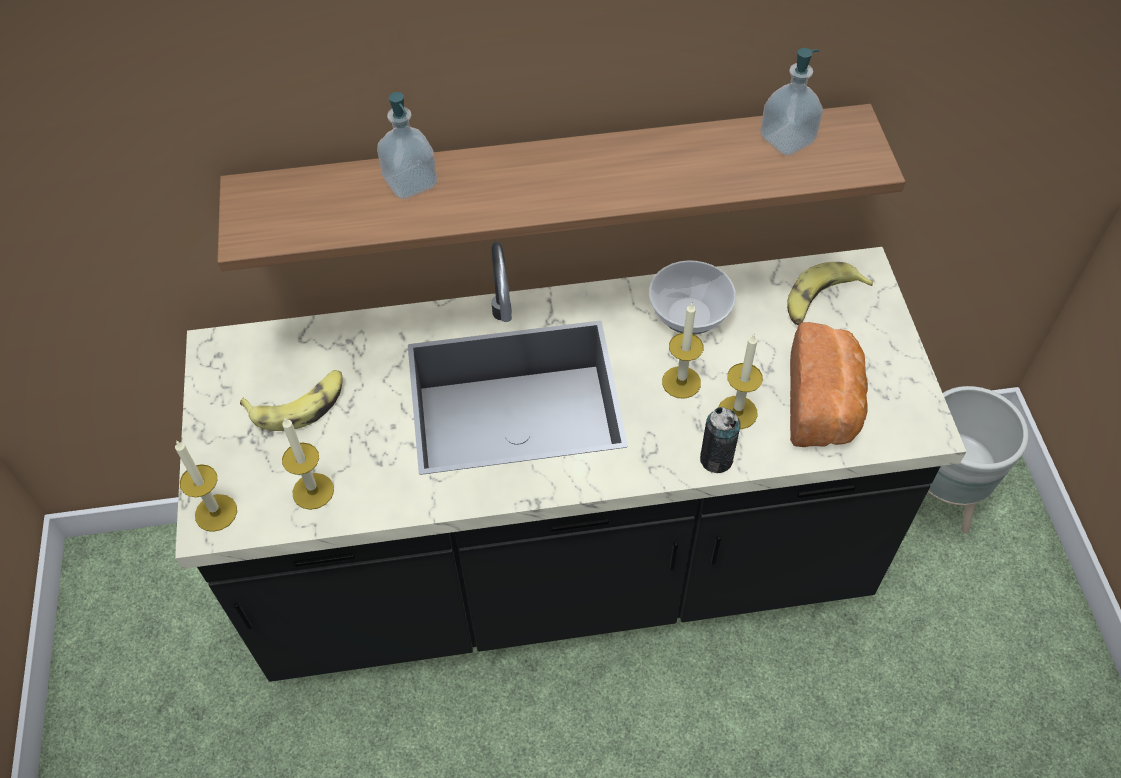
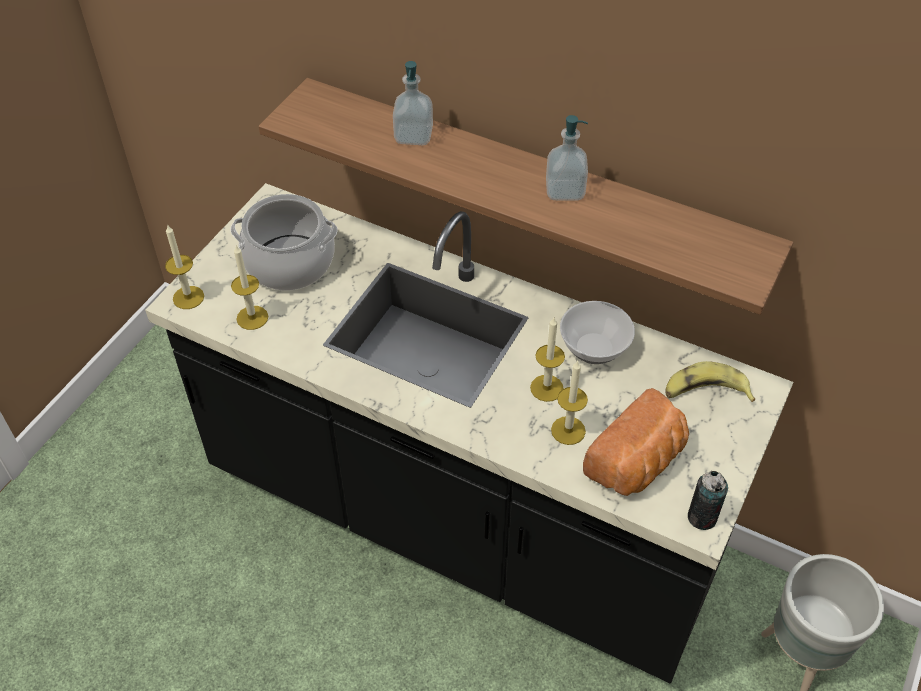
camera: 35 degrees right, 5 degrees down
banana [240,370,343,431] -> cooking pot [230,194,338,291]
can [700,407,741,473] -> can moved to [688,471,728,530]
soap dispenser [760,48,823,156] -> soap dispenser moved to [546,115,588,201]

